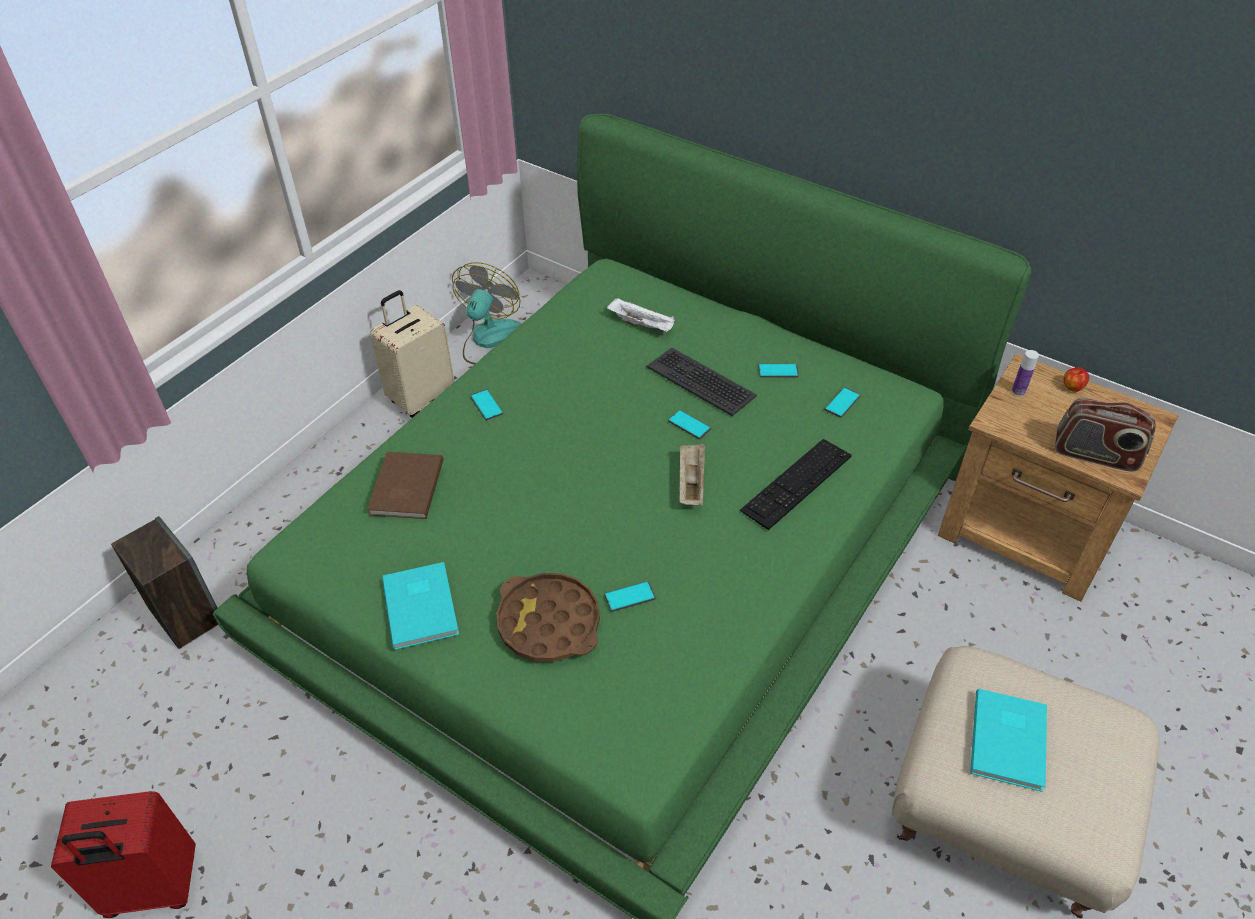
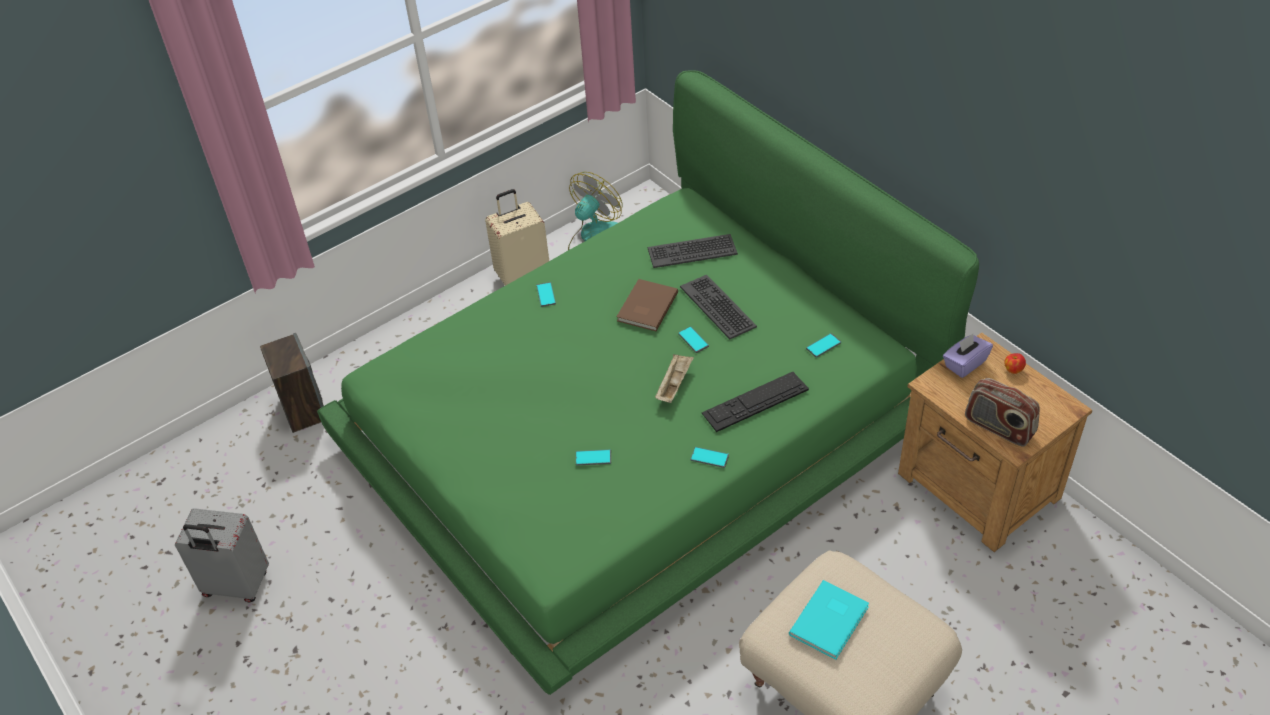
camera: 20 degrees right, 0 degrees up
red suitcase [51,791,196,918] -> grey suitcase [175,508,269,603]
brown book [367,452,444,519] -> brown book moved to [616,279,678,331]
turquoise book [382,562,459,650] -> none
brown tray [496,573,600,662] -> none
white tray [607,298,675,332] -> keyboard [648,234,738,268]
phone [758,364,799,378] -> phone moved to [691,447,729,468]
bottle [1012,350,1039,396] -> purple tissue box [943,334,993,378]

